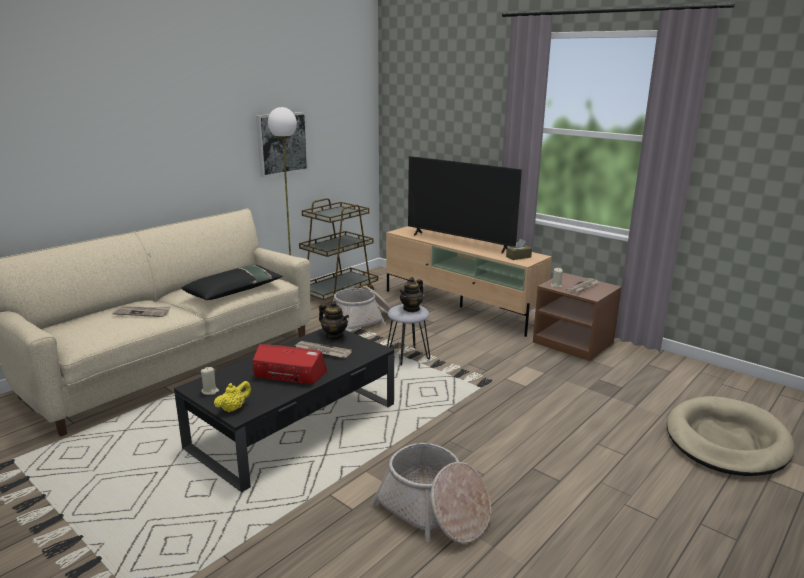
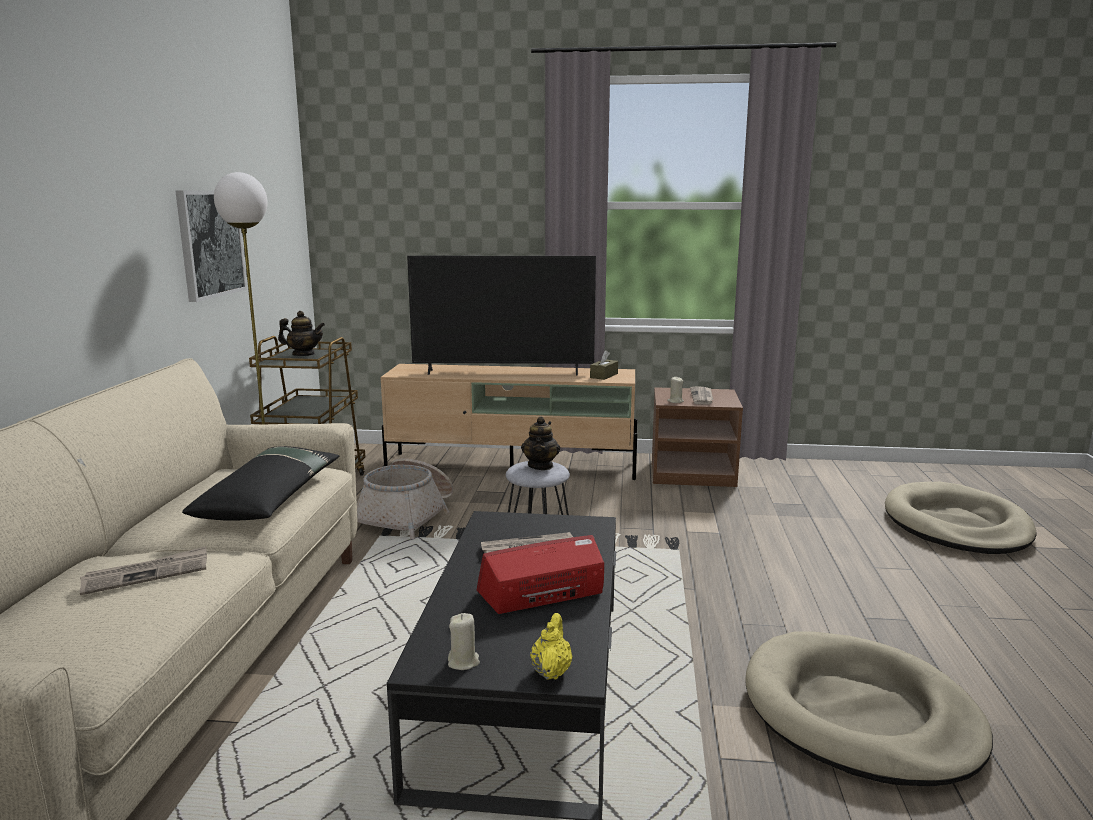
camera: 35 degrees left, 5 degrees down
teapot [319,301,349,339] -> teapot moved to [278,311,325,356]
basket [371,443,491,544] -> beige dog bed [746,631,993,786]

